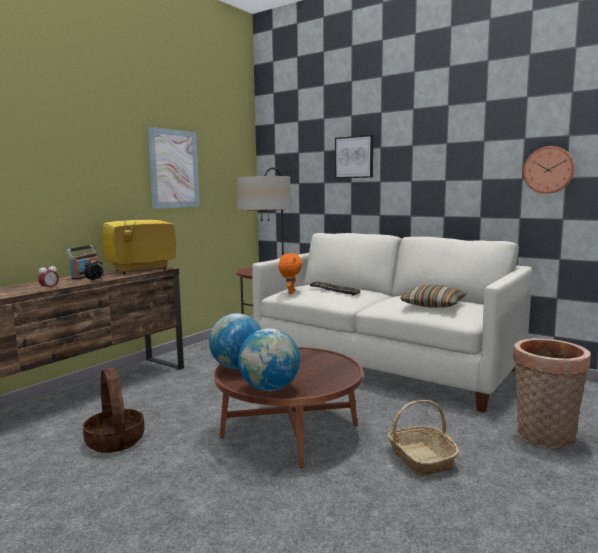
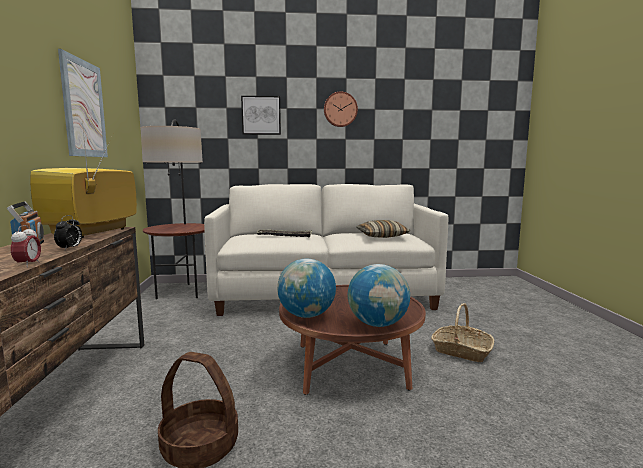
camera: 40 degrees left, 0 degrees up
orange plush toy [279,253,303,294] -> none
basket [513,338,591,448] -> none
wall clock [523,146,575,194] -> wall clock moved to [324,92,358,127]

